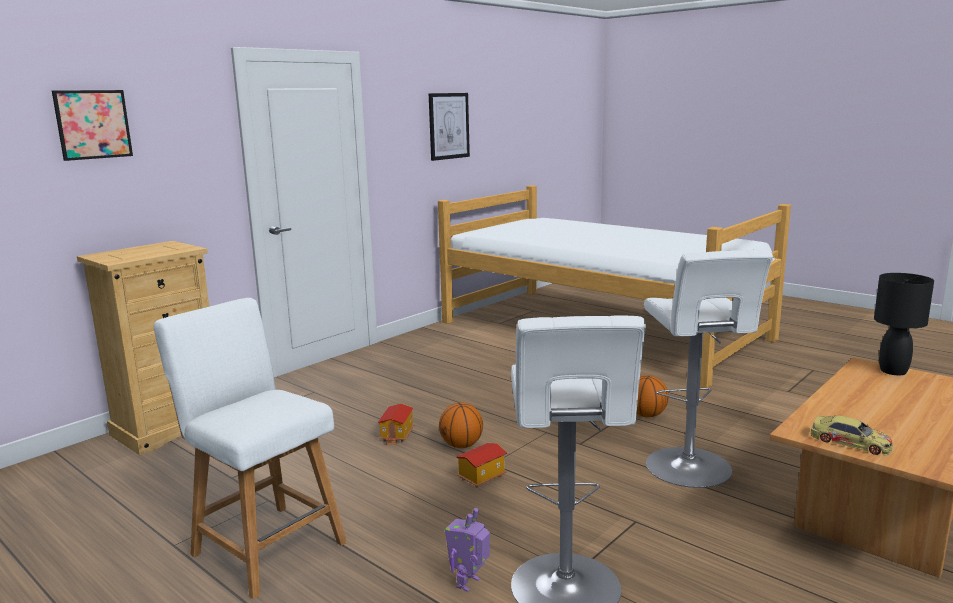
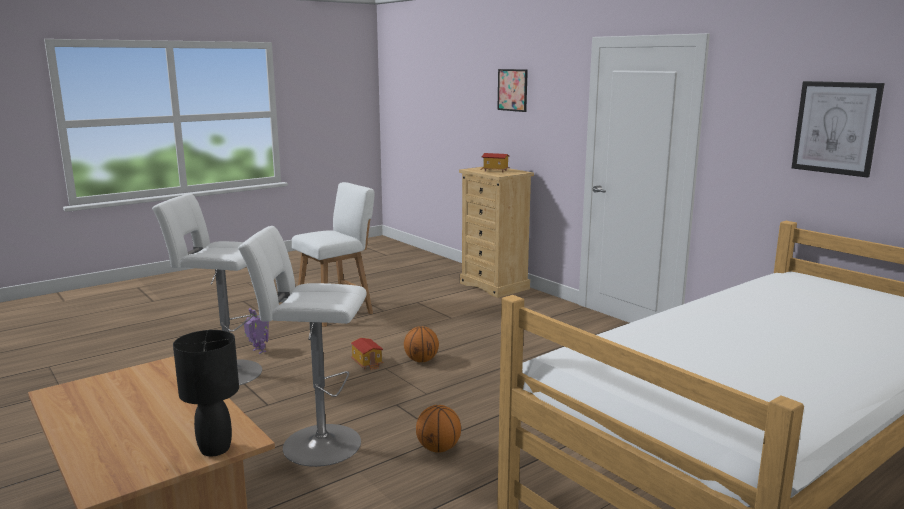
camera: 100 degrees right, 0 degrees up
toy house [378,403,415,445] -> toy house moved to [481,153,509,172]
toy car [811,416,893,455] -> none

